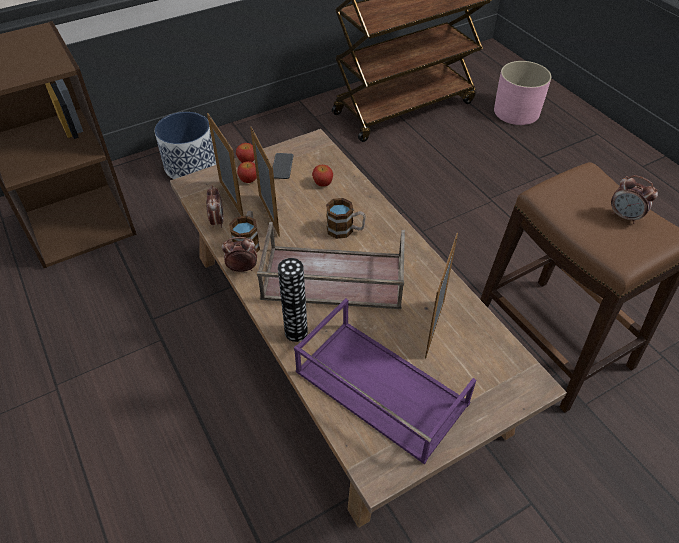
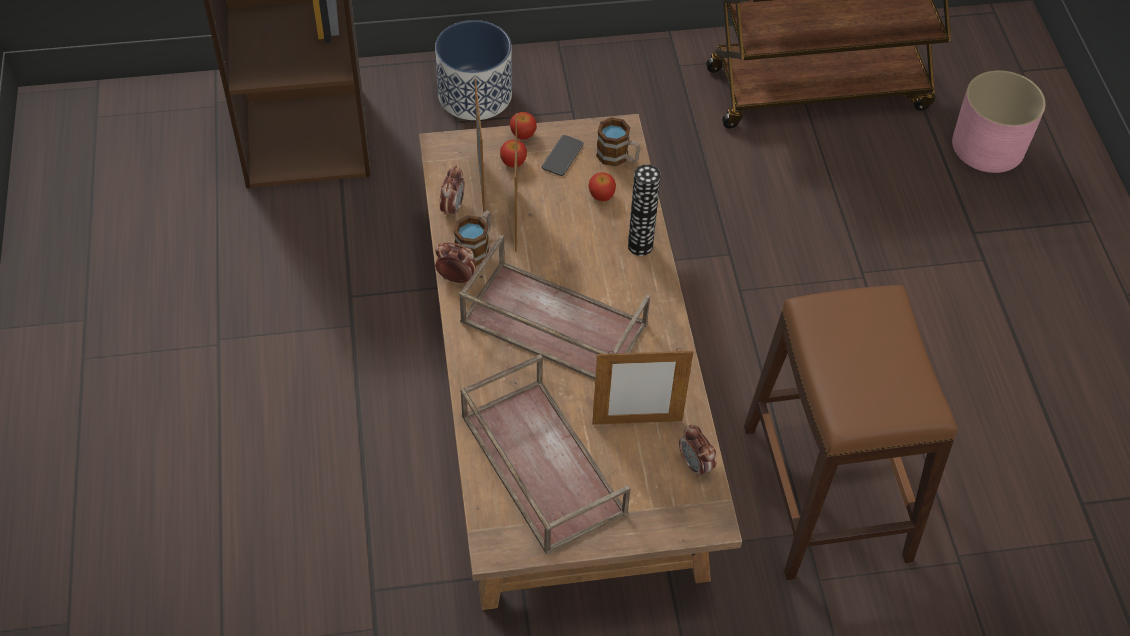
camera: 20 degrees right, 5 degrees up
vase [278,258,308,342] -> vase moved to [628,164,661,256]
purple tray [294,298,476,465] -> brown tray [460,354,630,555]
mug [326,198,366,239] -> mug moved to [596,117,641,166]
picture frame [425,233,458,359] -> picture frame turned 135 degrees counterclockwise [592,348,693,425]
alarm clock [611,175,658,224] -> alarm clock moved to [679,425,716,477]

